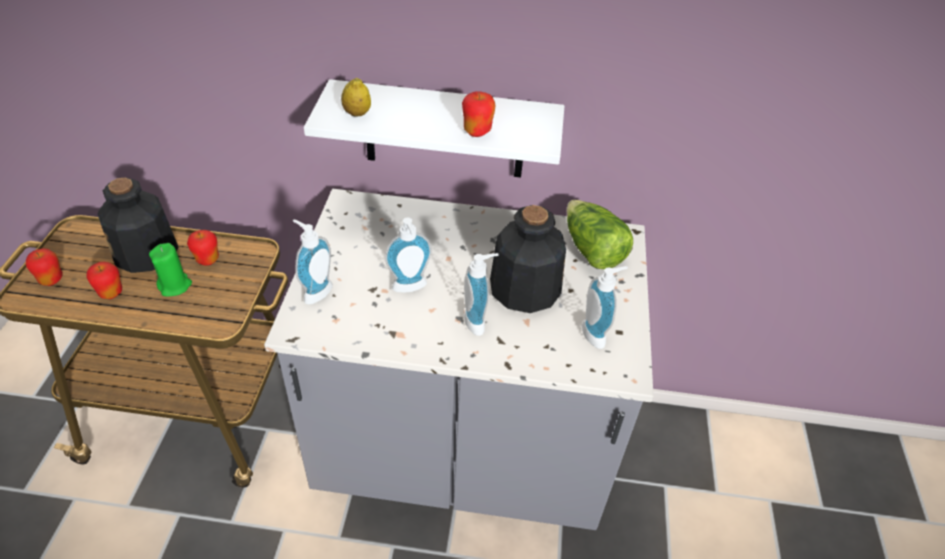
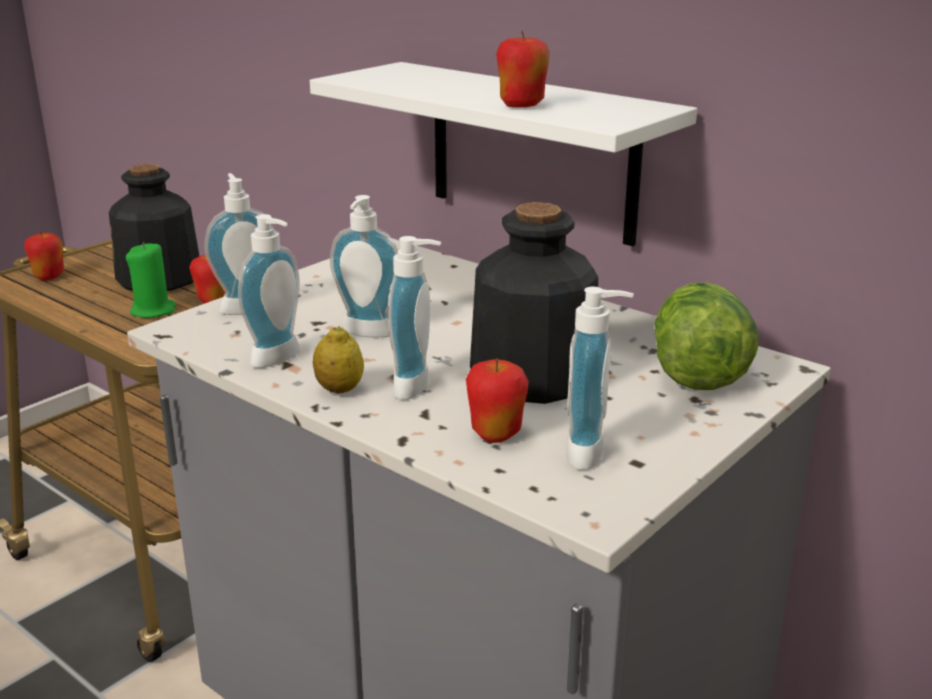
camera: 35 degrees right, 20 degrees down
apple [86,262,122,299] -> apple moved to [466,358,529,443]
lemon [341,78,371,116] -> lemon moved to [313,326,364,393]
none -> soap dispenser [238,214,300,368]

